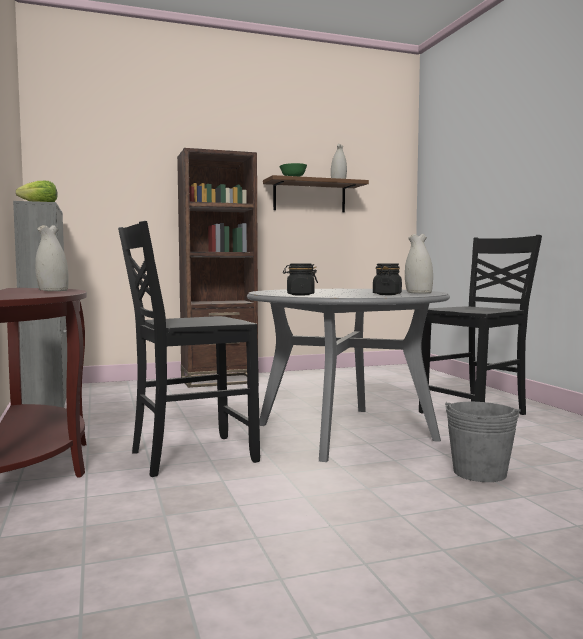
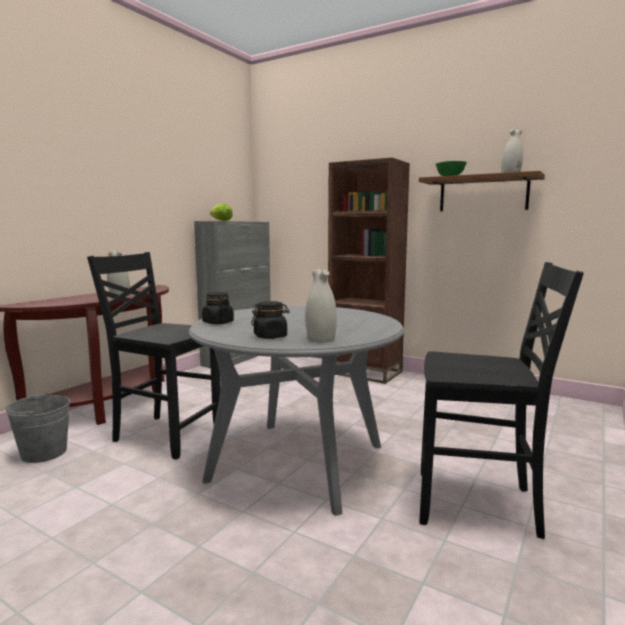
camera: 50 degrees right, 5 degrees up
grey bucket [445,402,521,482] -> grey bucket moved to [6,392,70,463]

